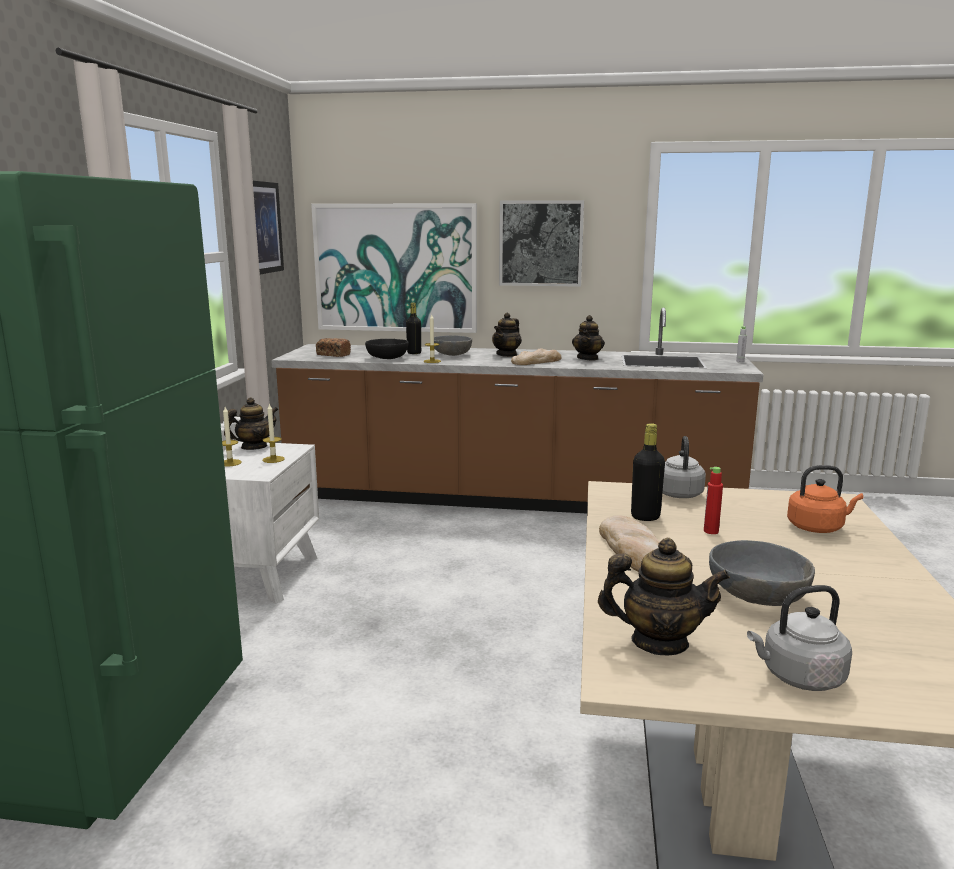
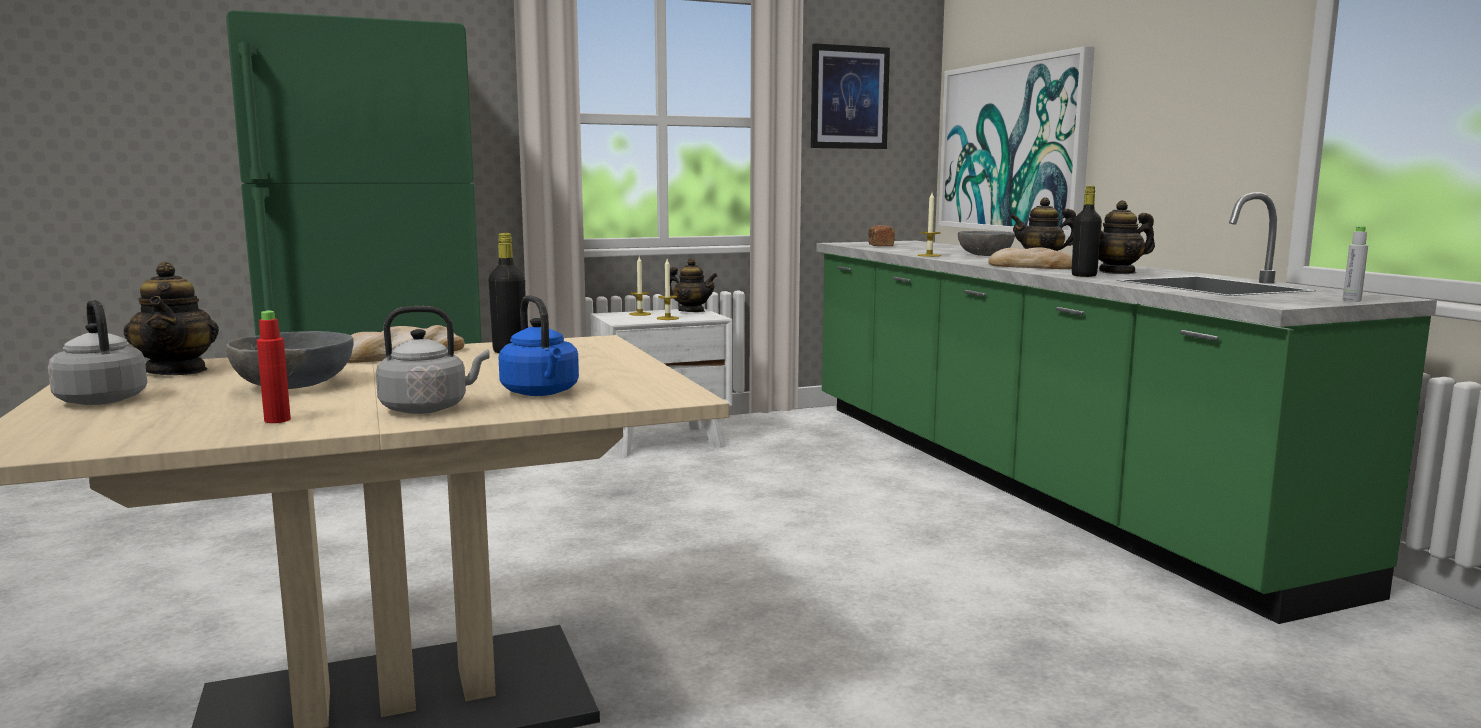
camera: 60 degrees right, 5 degrees down
brown counter [271,308,764,514] -> green counter [816,192,1437,624]
black bowl [365,339,409,359] -> none
black bottle [406,303,421,354] -> black bottle moved to [1072,186,1102,277]
picture [499,200,584,287] -> none
grey kettle [663,436,706,498] -> grey kettle moved to [376,306,490,414]
red bottle [704,467,723,534] -> red bottle moved to [257,310,291,423]
orange kettle [787,465,863,533] -> blue kettle [498,295,579,396]

